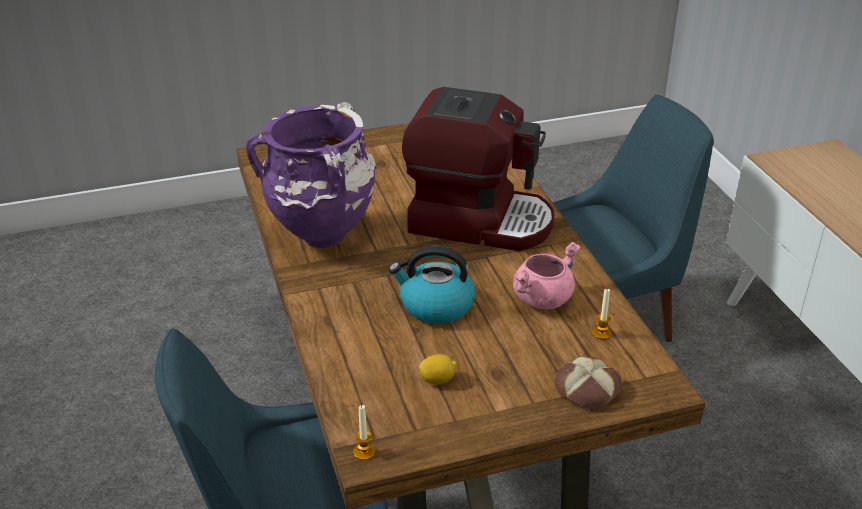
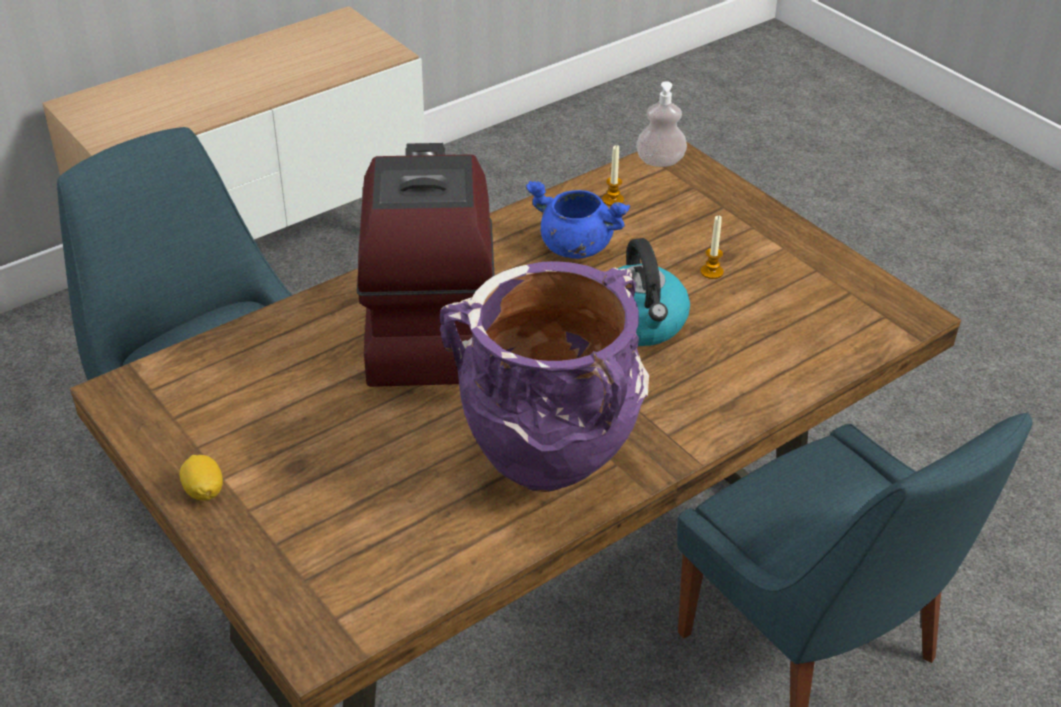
camera: 110 degrees left, 5 degrees up
candle [353,405,375,460] -> candle moved to [700,215,724,279]
lemon [418,354,457,385] -> lemon moved to [180,455,223,501]
pink cooking pot [513,242,580,309] -> blue cooking pot [526,181,630,259]
bread [555,356,622,408] -> none
none -> soap dispenser [636,81,687,167]

